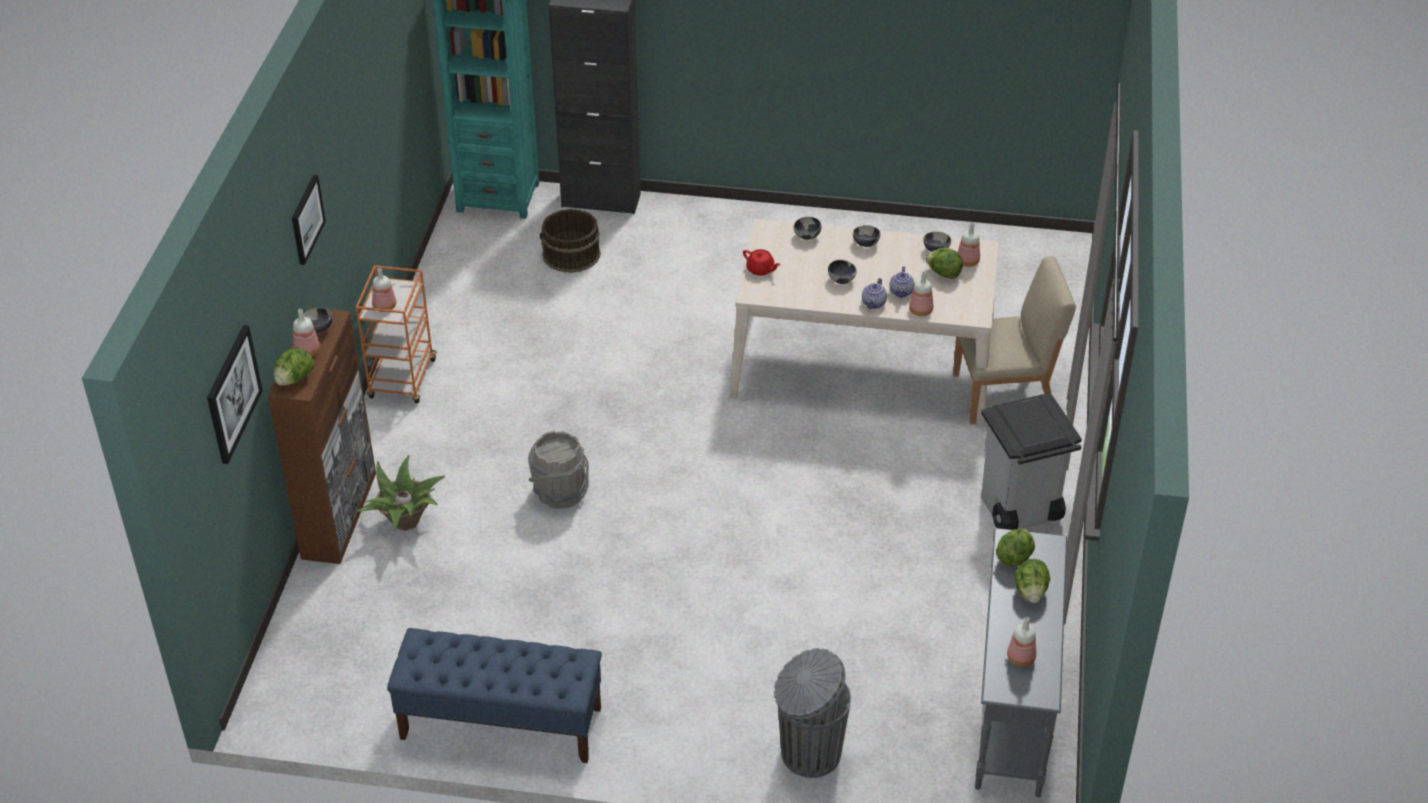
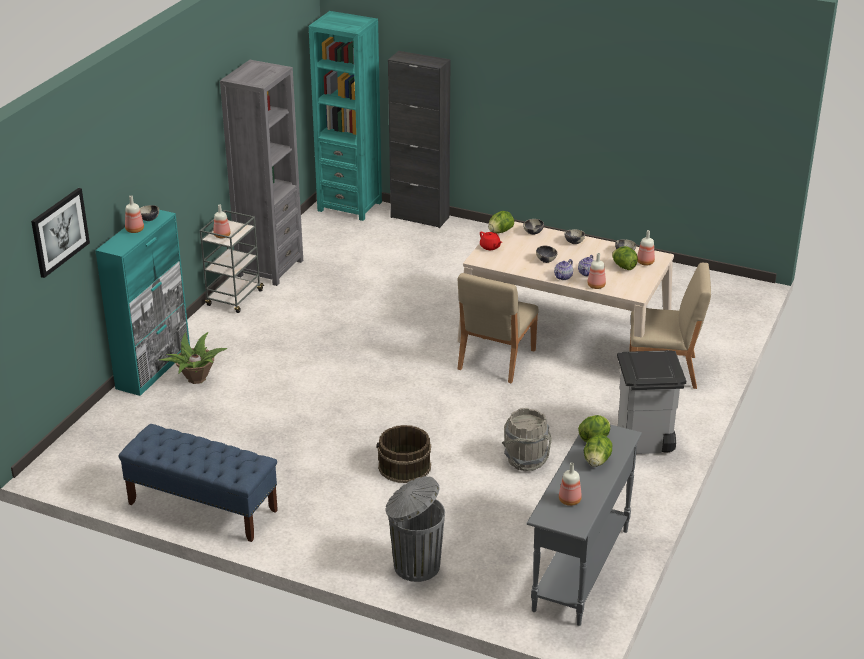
camera: 15 degrees right, 10 degrees down
brown cabinet [268,307,376,564] -> turquoise cabinet [95,210,190,396]
lettuce [274,348,314,386] -> lettuce moved to [488,211,514,233]
picture [292,175,326,265] -> none
orange cart [356,265,437,403] -> grey cart [200,210,264,313]
grey bucket [528,430,589,509] -> grey bucket moved to [502,408,552,471]
brown bucket [540,209,601,273] -> brown bucket moved to [377,425,431,483]
none -> grey bookcase [220,60,303,286]
none -> beige chair [457,273,539,383]

